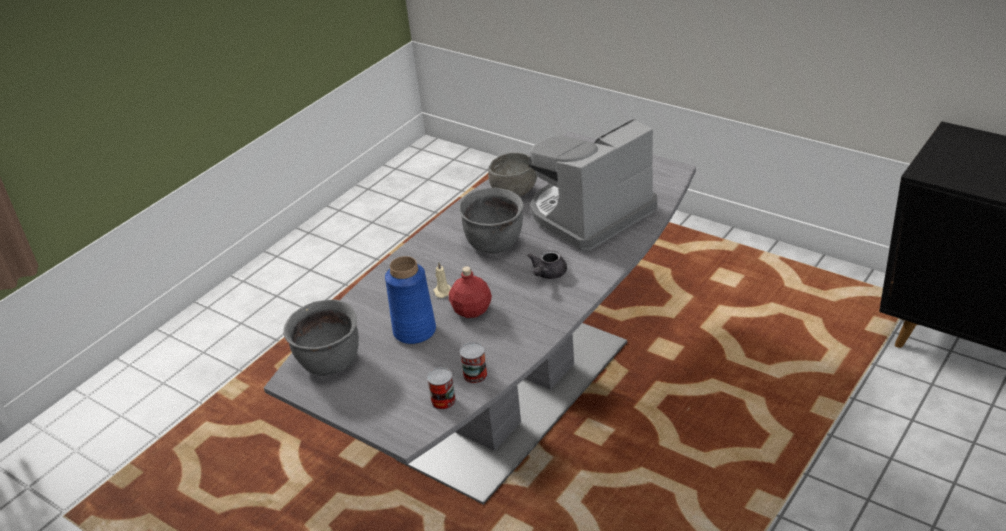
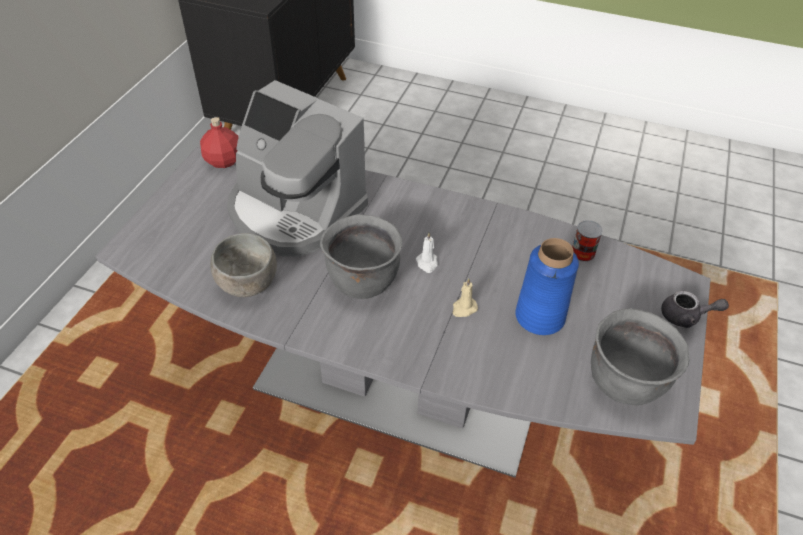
camera: 110 degrees left, 10 degrees up
can [427,367,456,410] -> none
red bottle [449,266,492,318] -> red bottle moved to [200,117,239,168]
grey teapot [528,250,567,279] -> grey teapot moved to [661,291,729,328]
none -> white candle [416,233,438,273]

